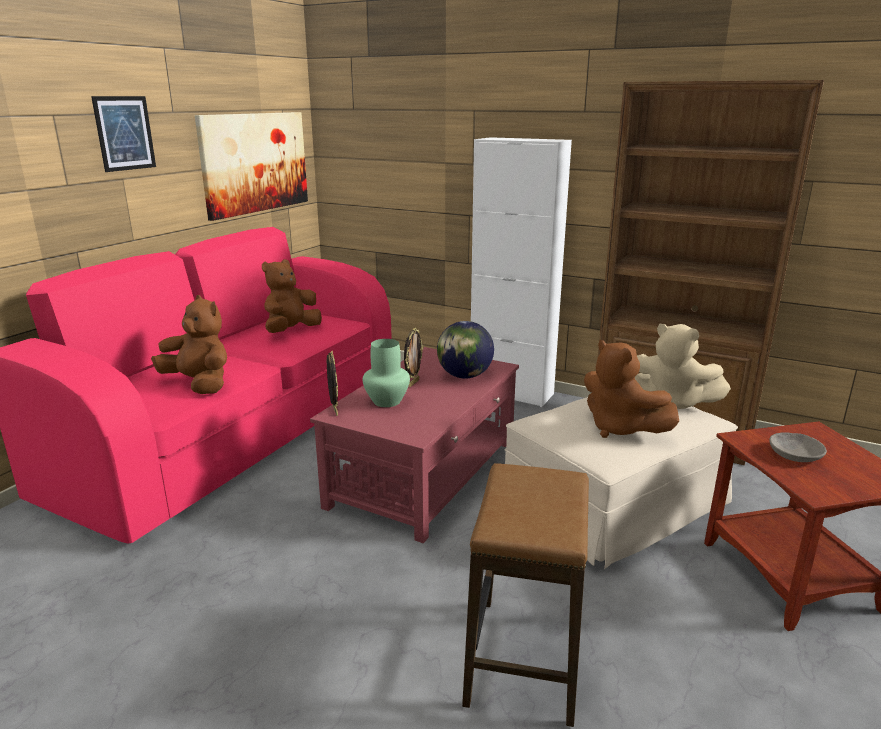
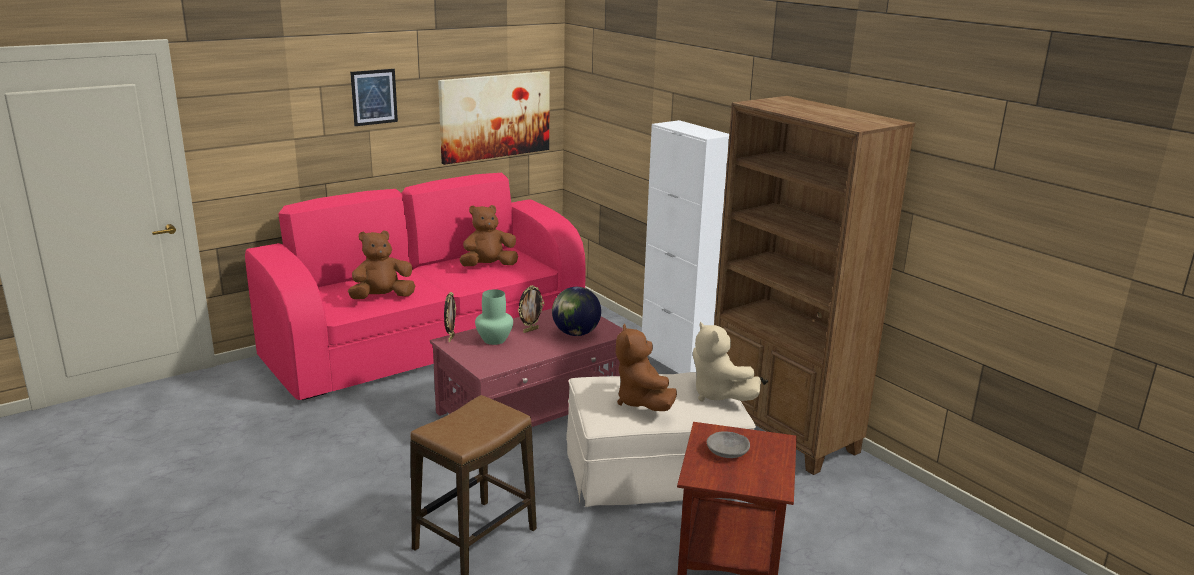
camera: 25 degrees right, 0 degrees up
brown plush toy [151,295,227,394] -> brown plush toy turned 90 degrees counterclockwise [348,230,415,299]

